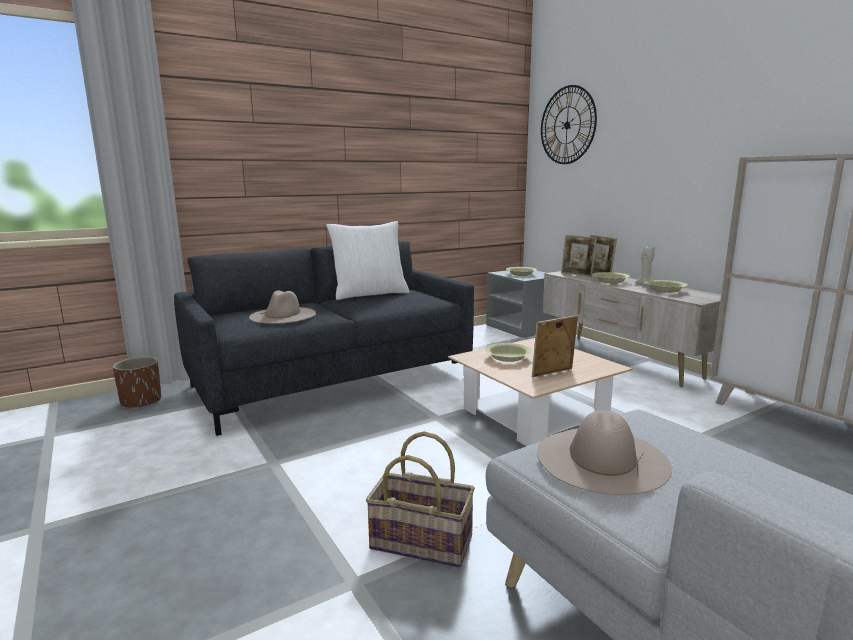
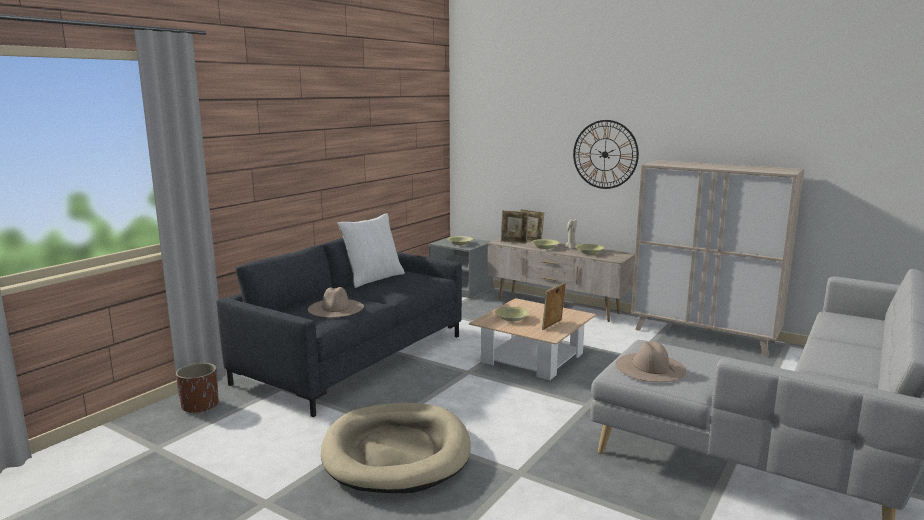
camera: 25 degrees left, 0 degrees up
basket [366,431,475,567] -> none
wall clock [541,85,597,164] -> wall clock moved to [573,120,639,189]
none -> beige dog bed [321,403,471,493]

